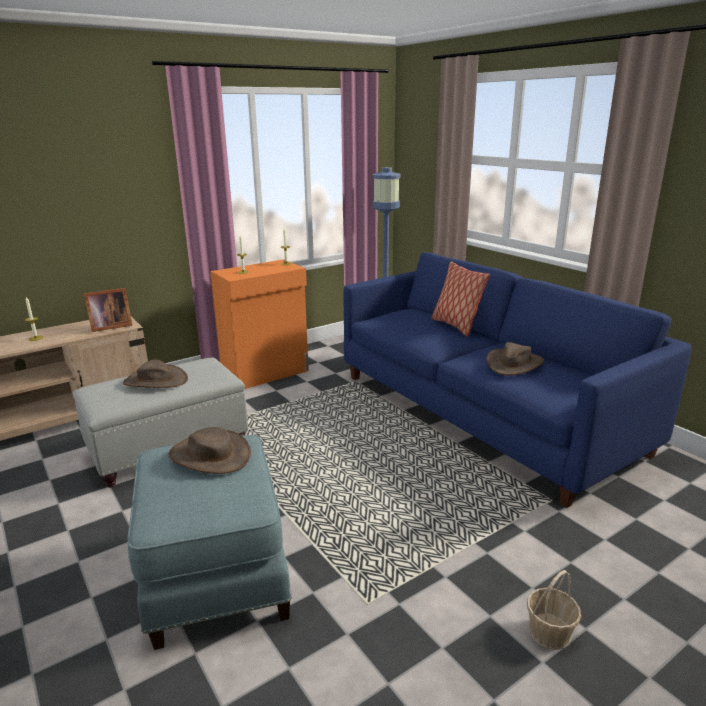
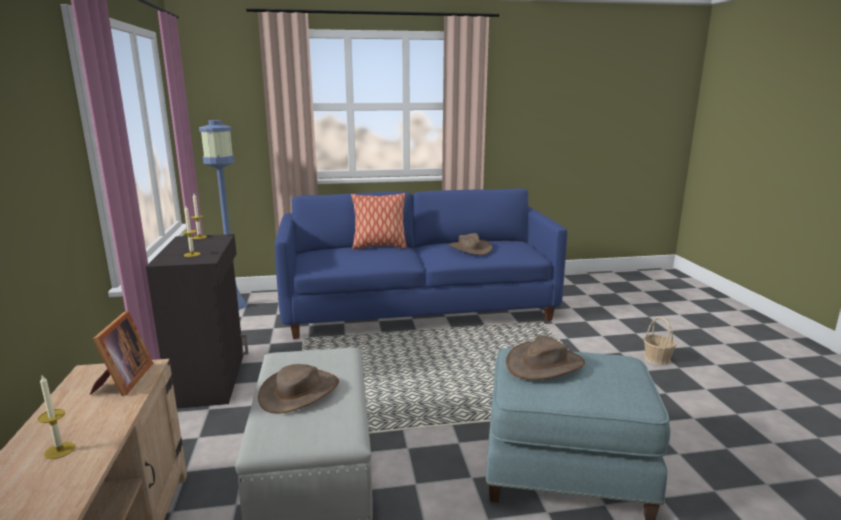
camera: 65 degrees left, 5 degrees down
orange cabinet [210,259,309,389] -> black cabinet [146,234,248,409]

